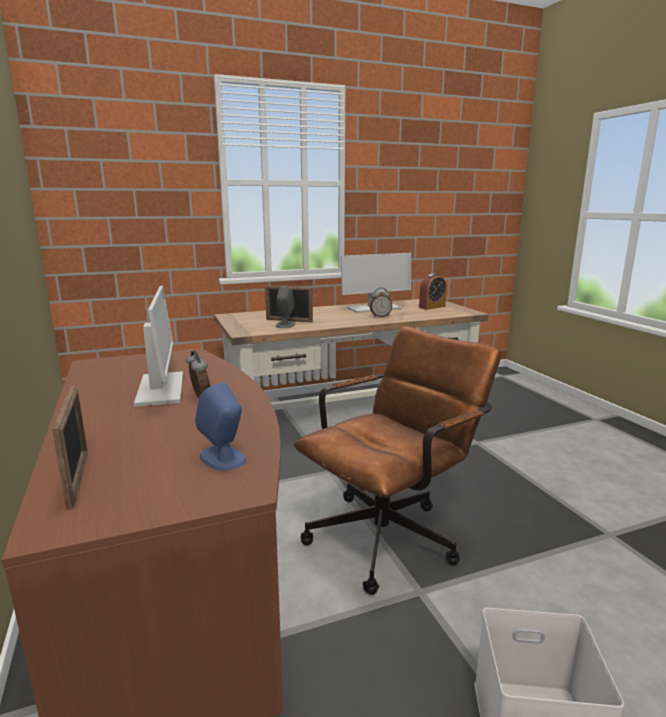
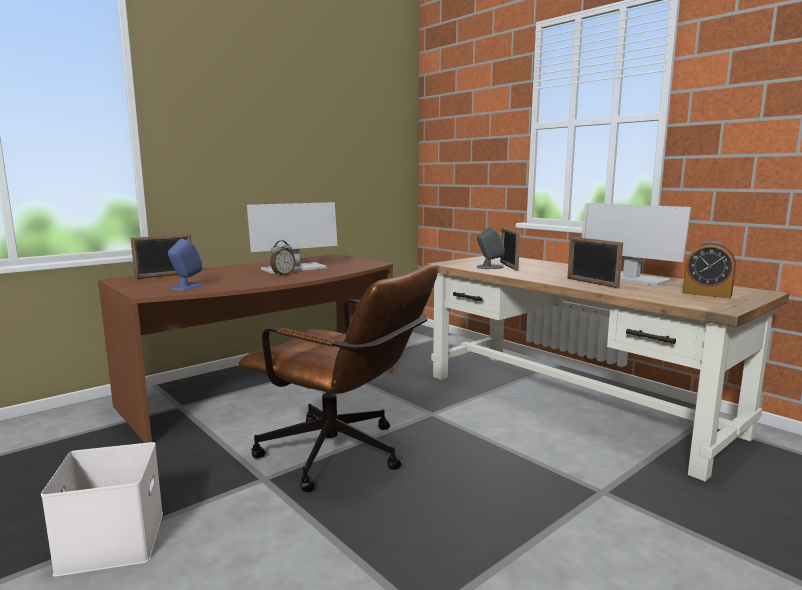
camera: 70 degrees right, 5 degrees down
alarm clock [370,288,392,317] -> picture frame [567,237,623,288]

